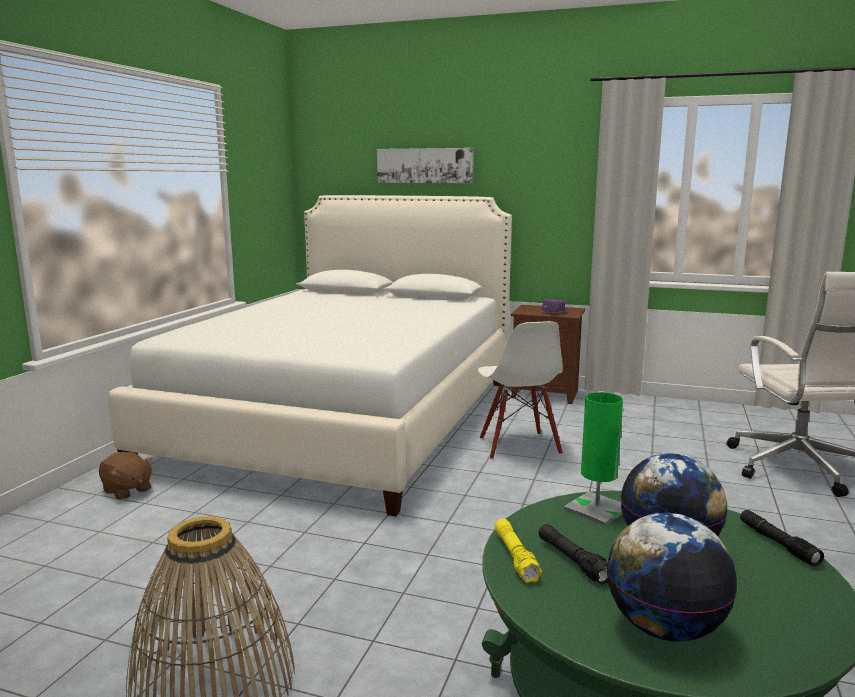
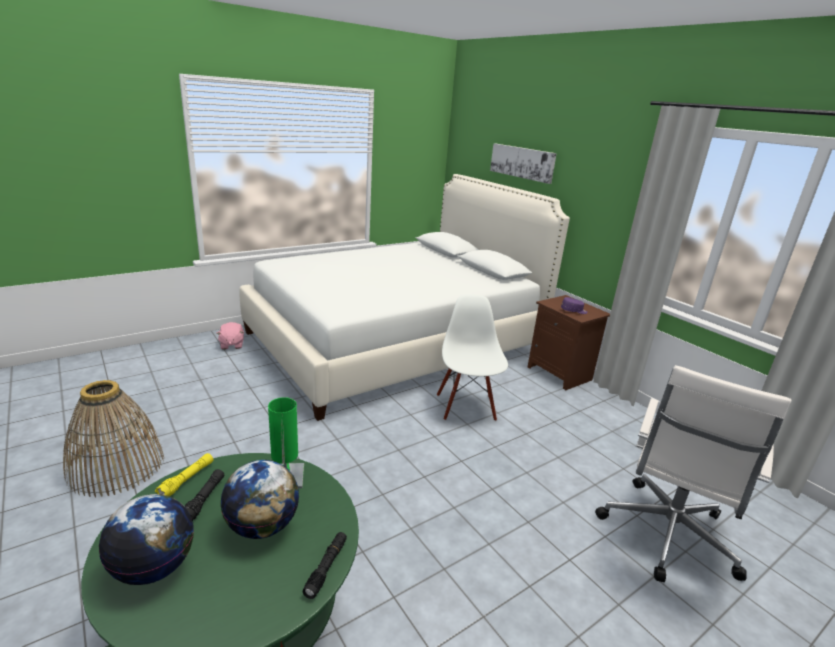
camera: 35 degrees right, 10 degrees up
brown plush toy [99,452,153,500] -> pink plush toy [217,322,244,350]
white chair [478,321,563,459] -> white chair turned 150 degrees clockwise [437,295,508,421]

